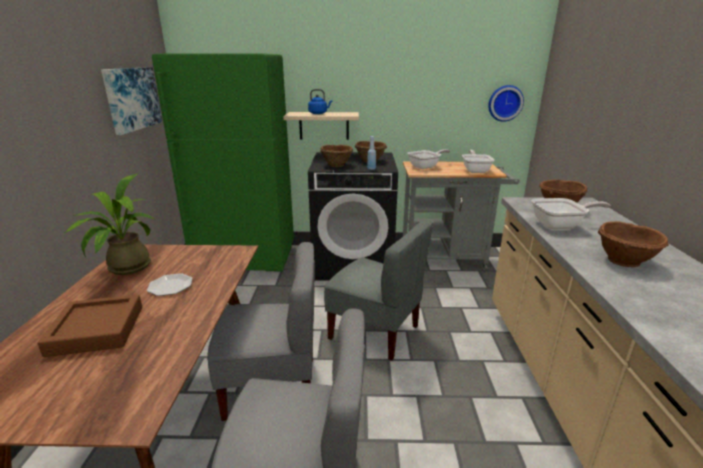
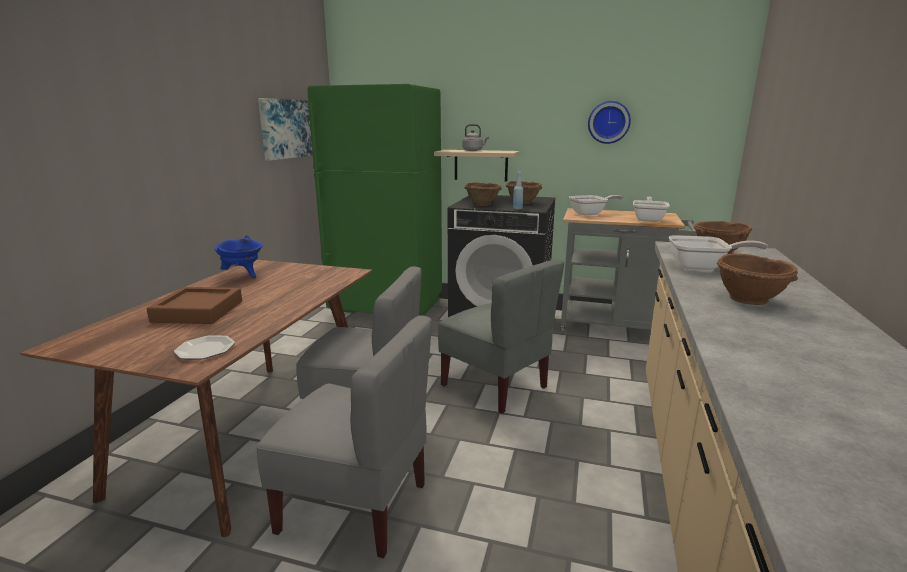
camera: 15 degrees right, 5 degrees down
potted plant [64,174,156,275] -> blue cooking pot [213,235,263,278]
plate [147,273,193,296] -> plate moved to [174,336,235,360]
blue kettle [308,89,333,114] -> grey kettle [462,124,489,151]
wall clock [488,85,524,122] -> wall clock moved to [588,101,631,144]

